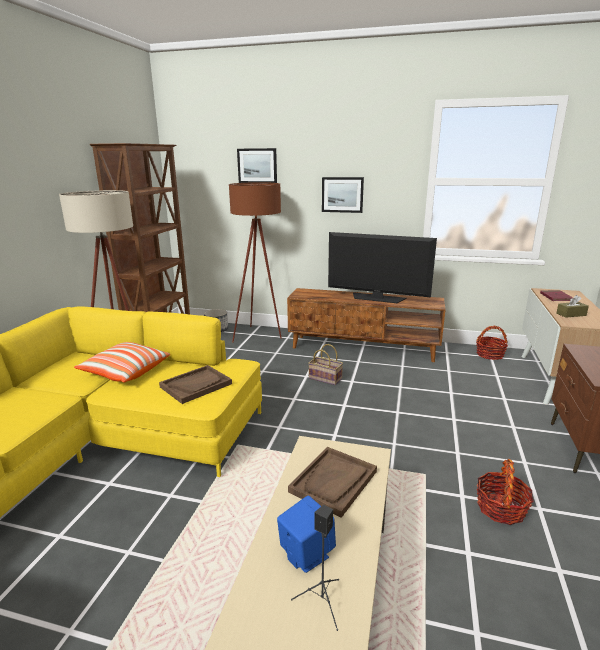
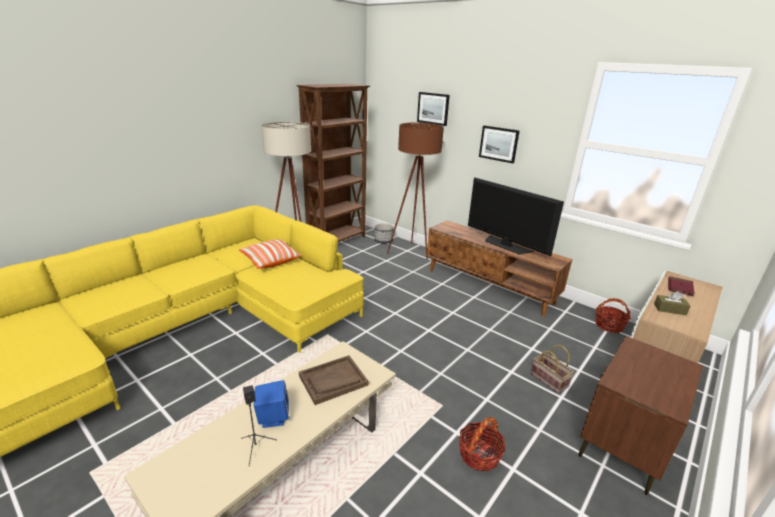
camera: 25 degrees right, 5 degrees up
brown tray [159,365,232,404] -> none
basket [308,344,343,385] -> basket moved to [531,345,574,393]

